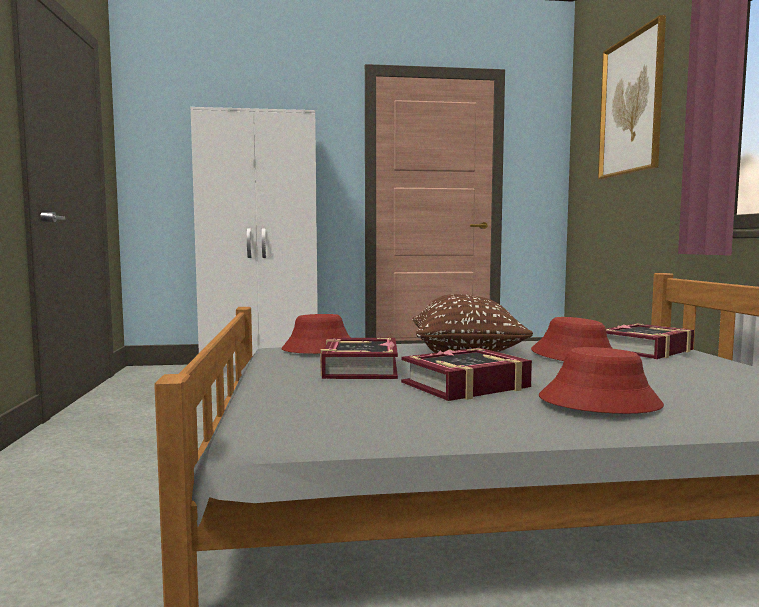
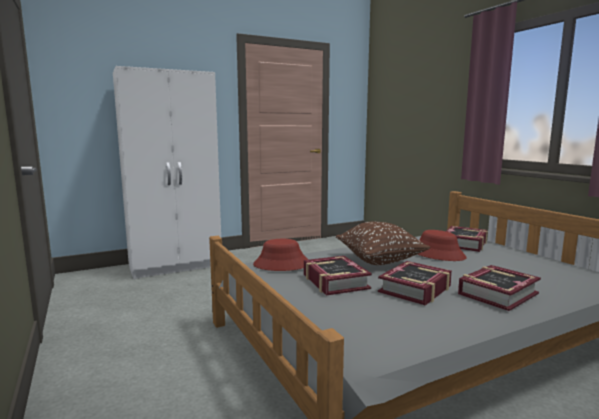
camera: 20 degrees left, 5 degrees up
red hat [539,347,664,414] -> book [458,265,541,311]
picture [598,15,666,179] -> none

